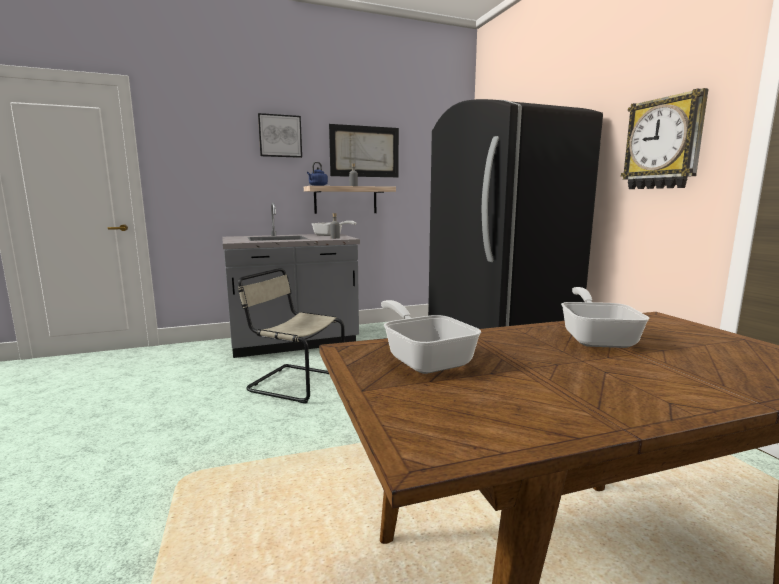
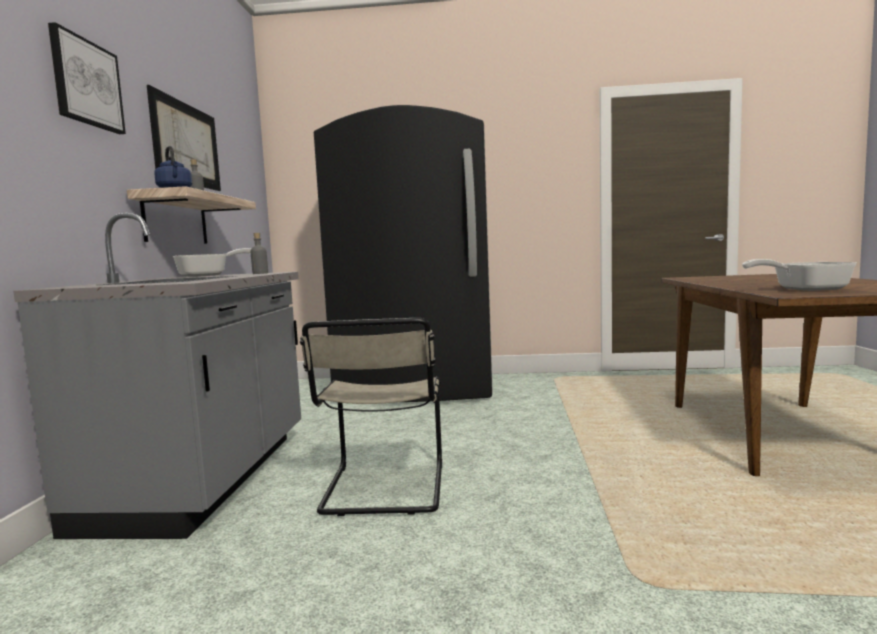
camera: 65 degrees left, 5 degrees down
beige chair [238,268,345,404] -> beige chair turned 45 degrees counterclockwise [300,318,442,516]
frying pan [561,287,650,348] -> none
wall clock [621,88,708,189] -> none

